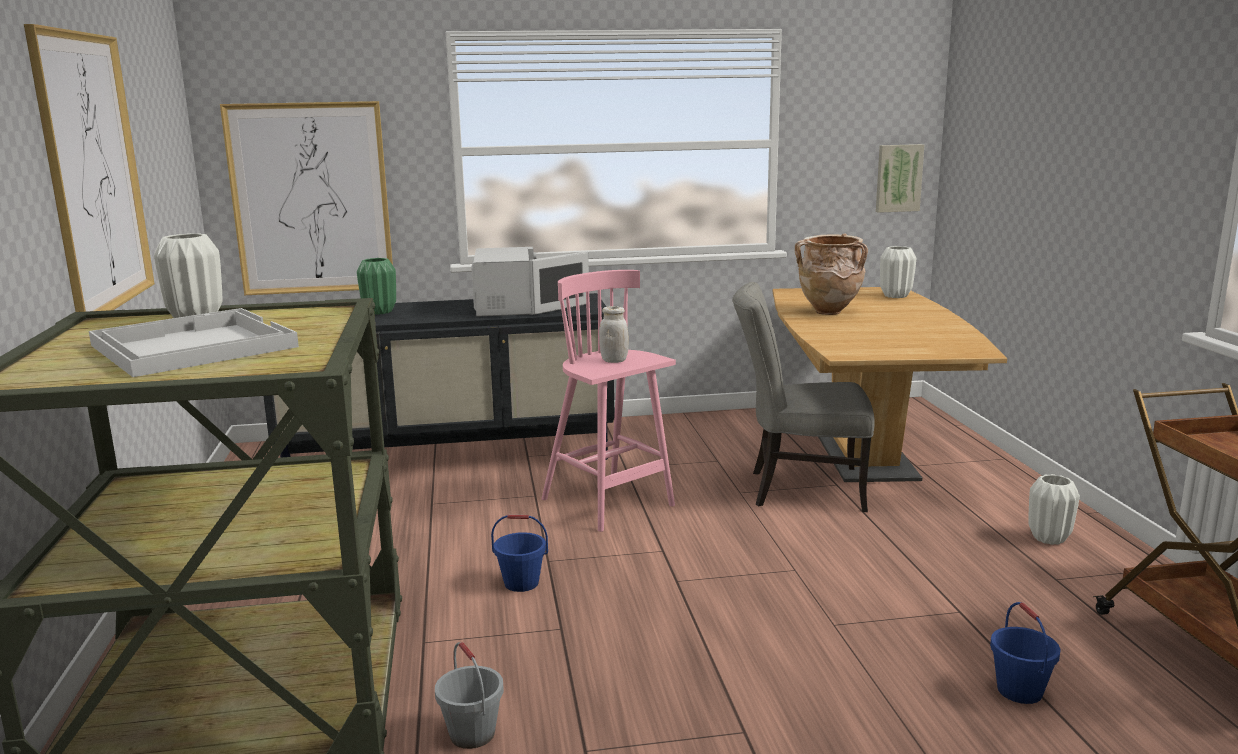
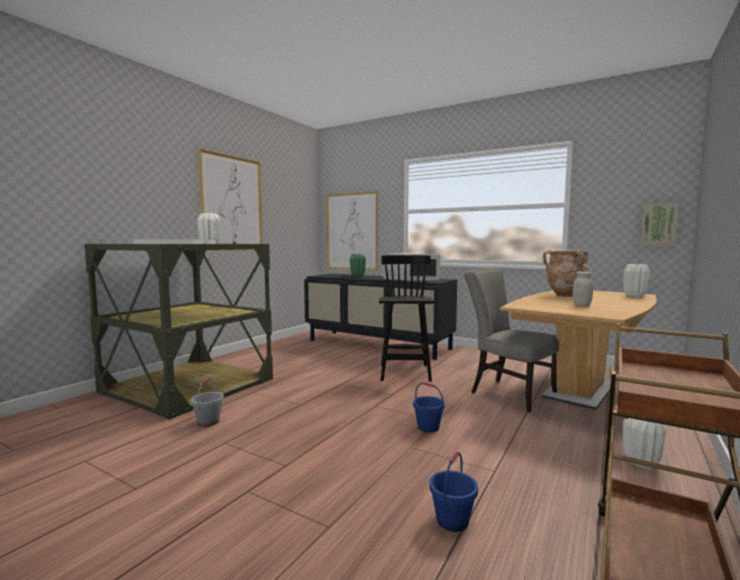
camera: 40 degrees right, 10 degrees down
blue bucket [491,515,548,592] -> blue bucket moved to [413,382,445,432]
pink stool [541,270,676,532] -> black stool [379,255,435,382]
white jar [599,306,629,363] -> white jar moved to [573,271,593,306]

